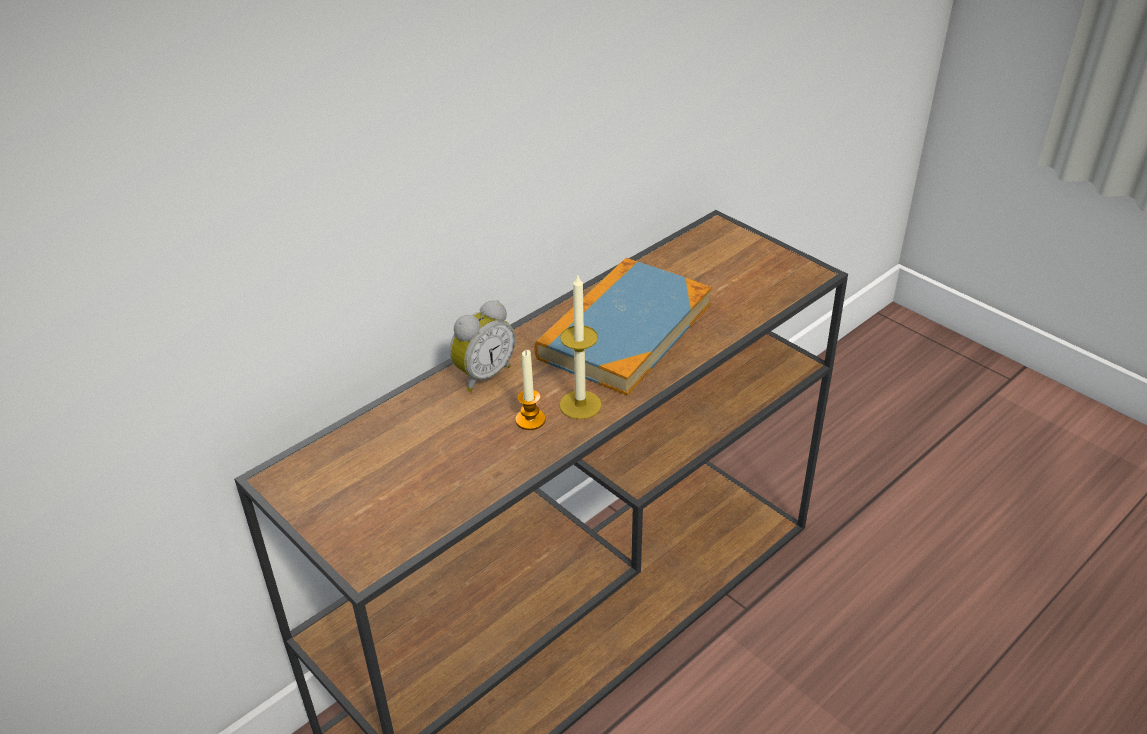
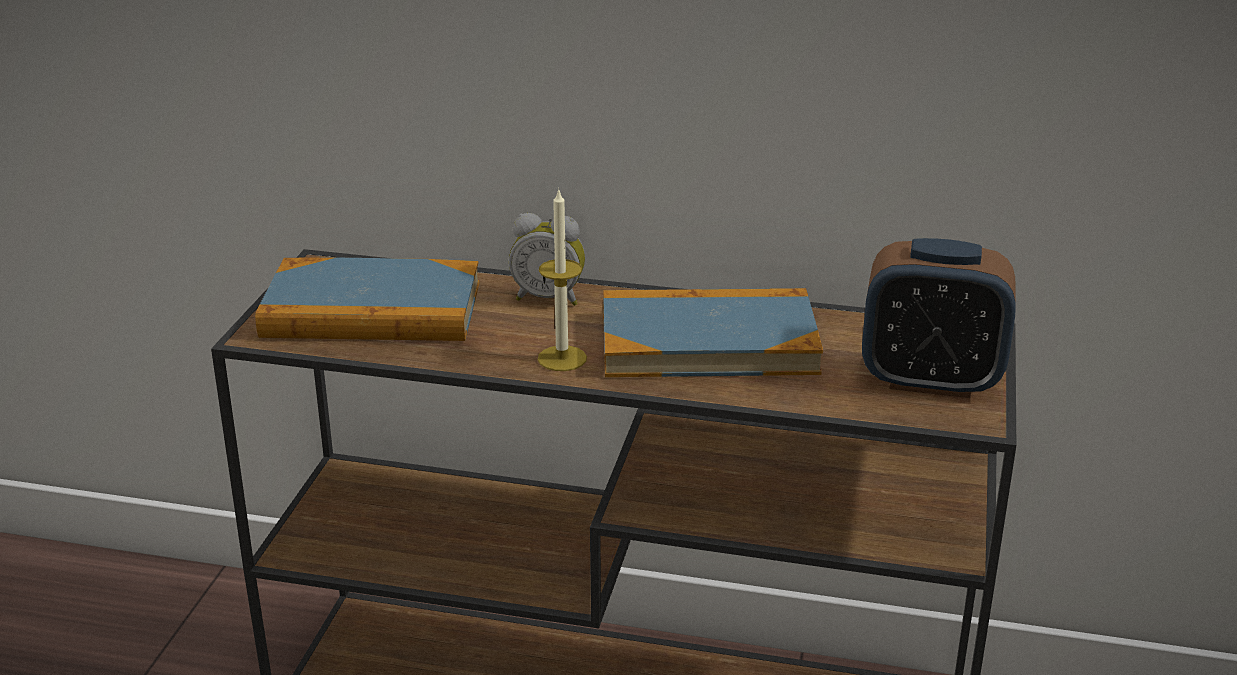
camera: 55 degrees right, 10 degrees down
candle [515,350,545,430] -> none
none -> book [255,258,479,341]
none -> alarm clock [862,238,1016,398]

